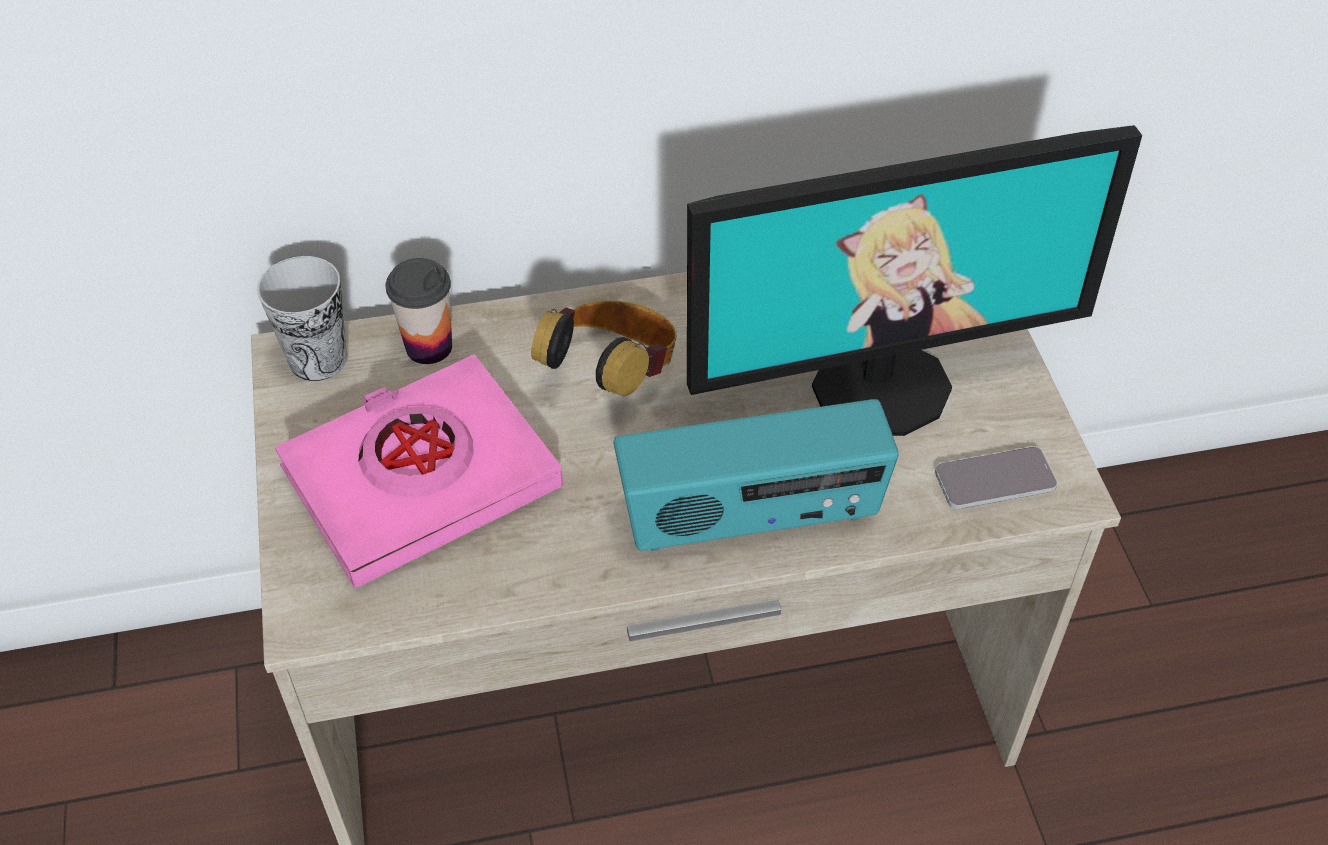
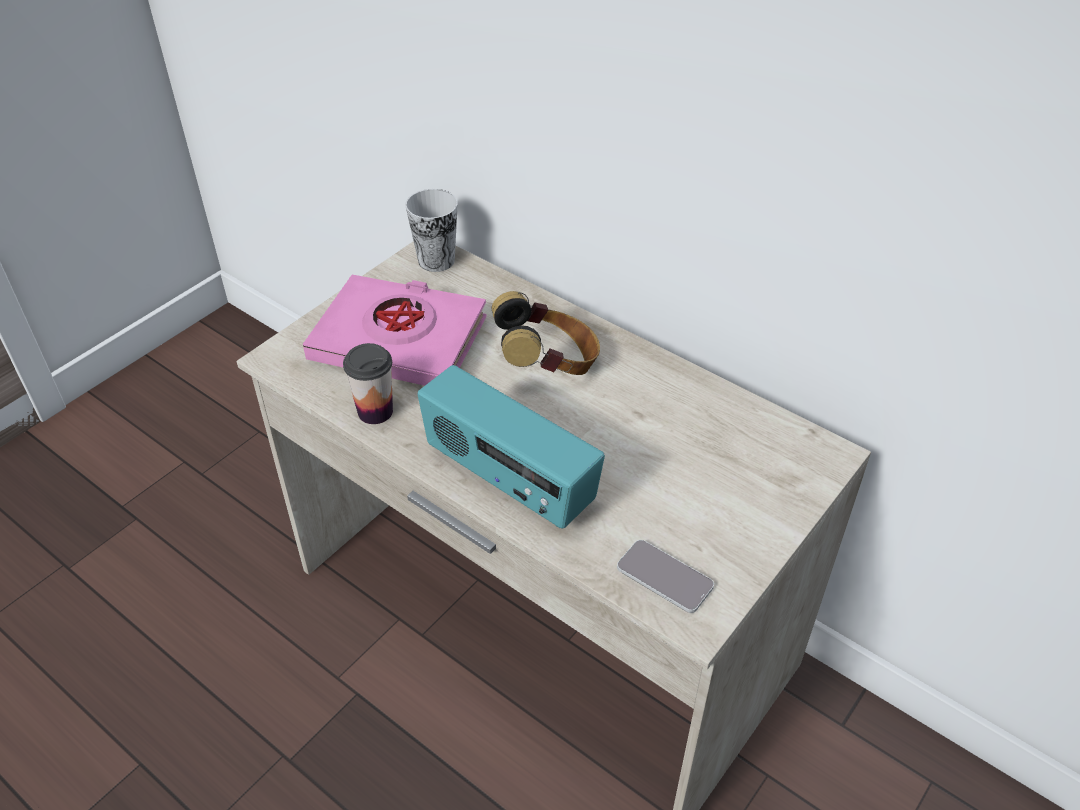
camera: 50 degrees right, 5 degrees down
cup [386,258,452,364] -> cup moved to [343,343,393,424]
monitor [687,125,1142,436] -> none

